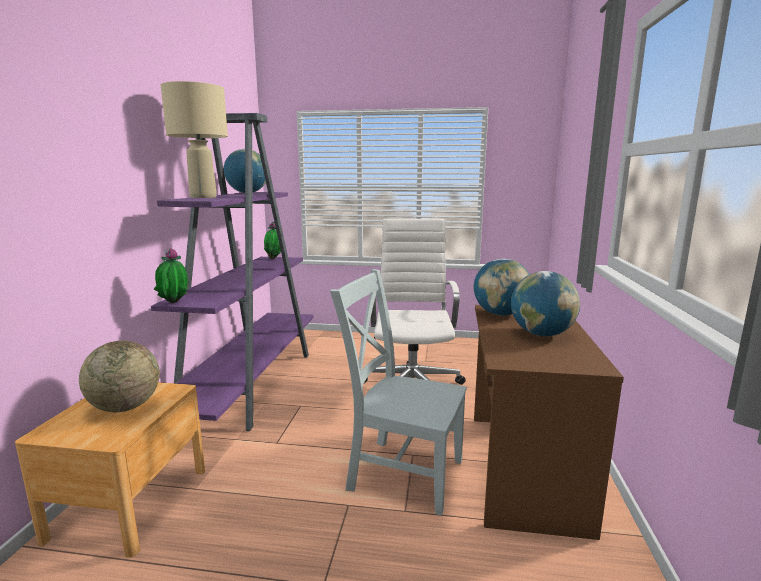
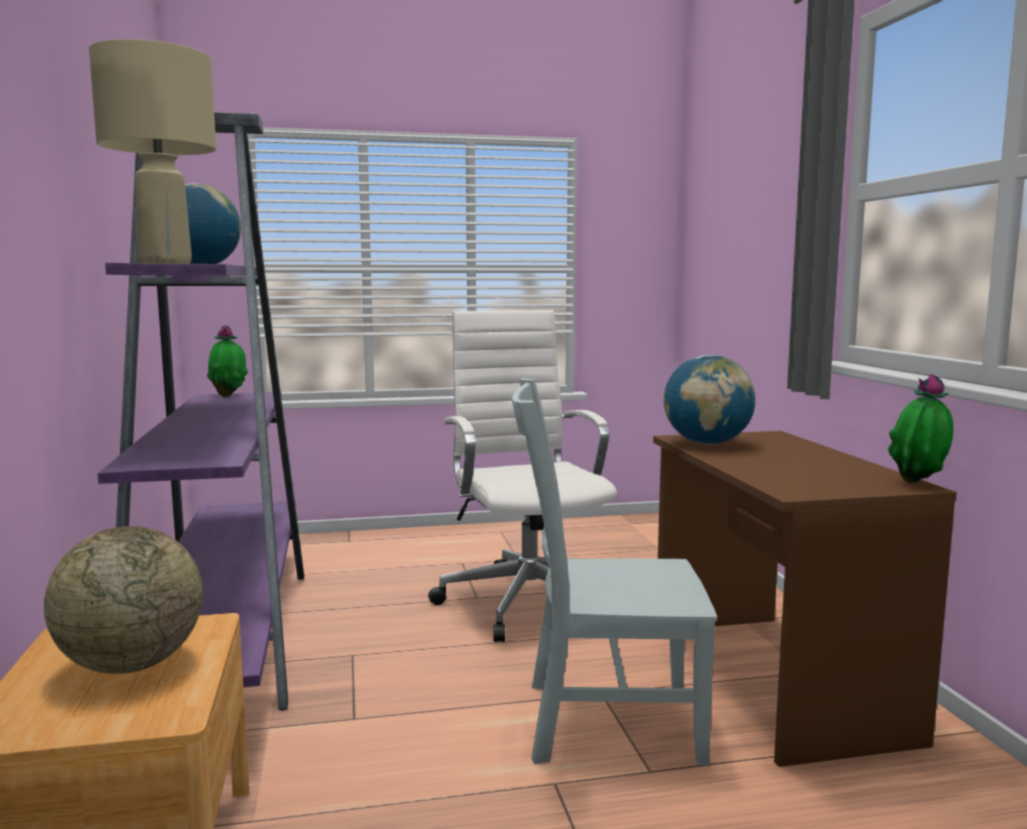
camera: 20 degrees left, 5 degrees down
potted plant [154,248,188,303] -> potted plant moved to [888,374,953,483]
globe [511,271,580,336] -> none

